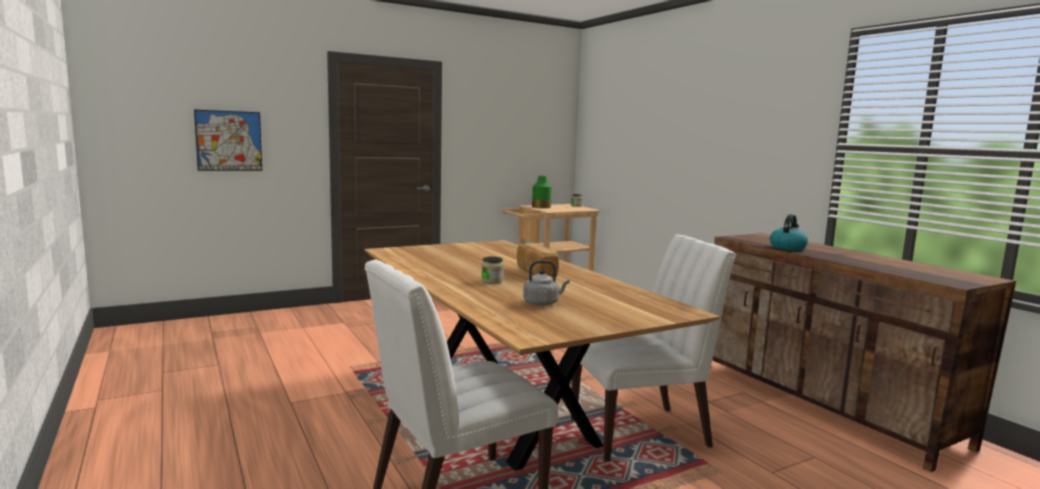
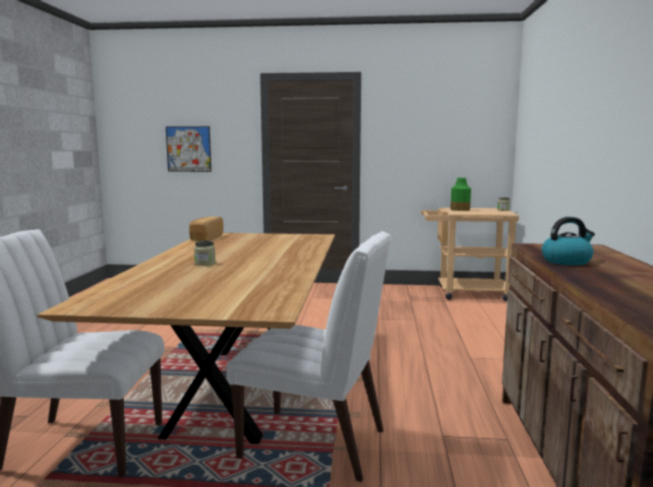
camera: 35 degrees right, 0 degrees up
bread [517,243,559,277] -> bread moved to [189,217,224,241]
grey kettle [523,260,570,306] -> none

